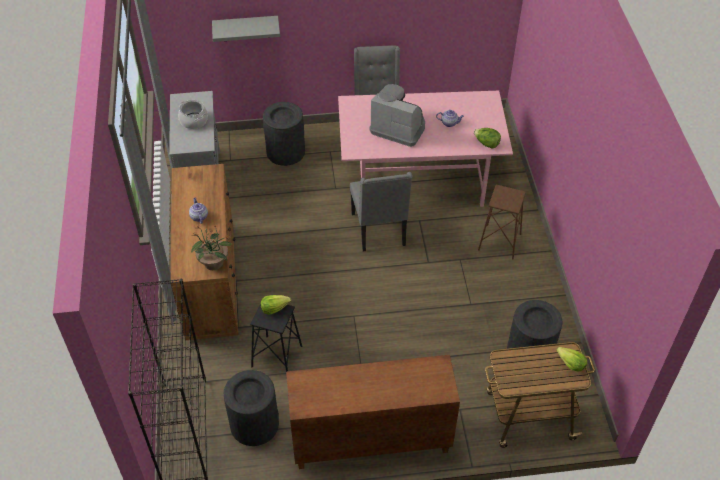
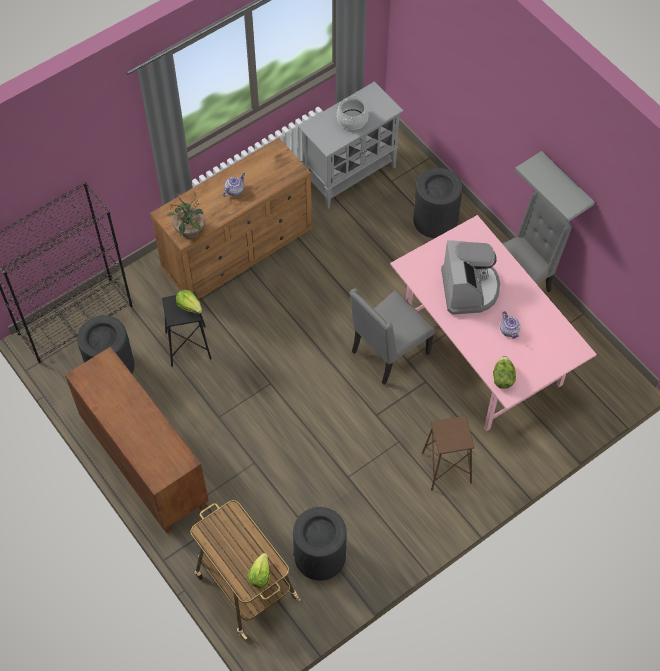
camera: 60 degrees right, 10 degrees up
grey shelf [212,16,280,42] -> grey shelf moved to [515,151,595,222]

